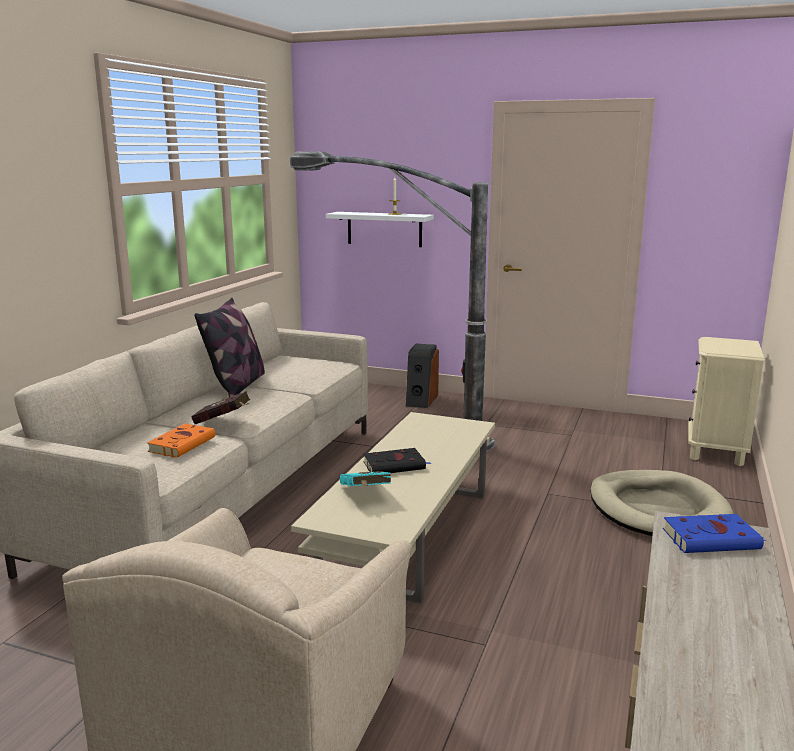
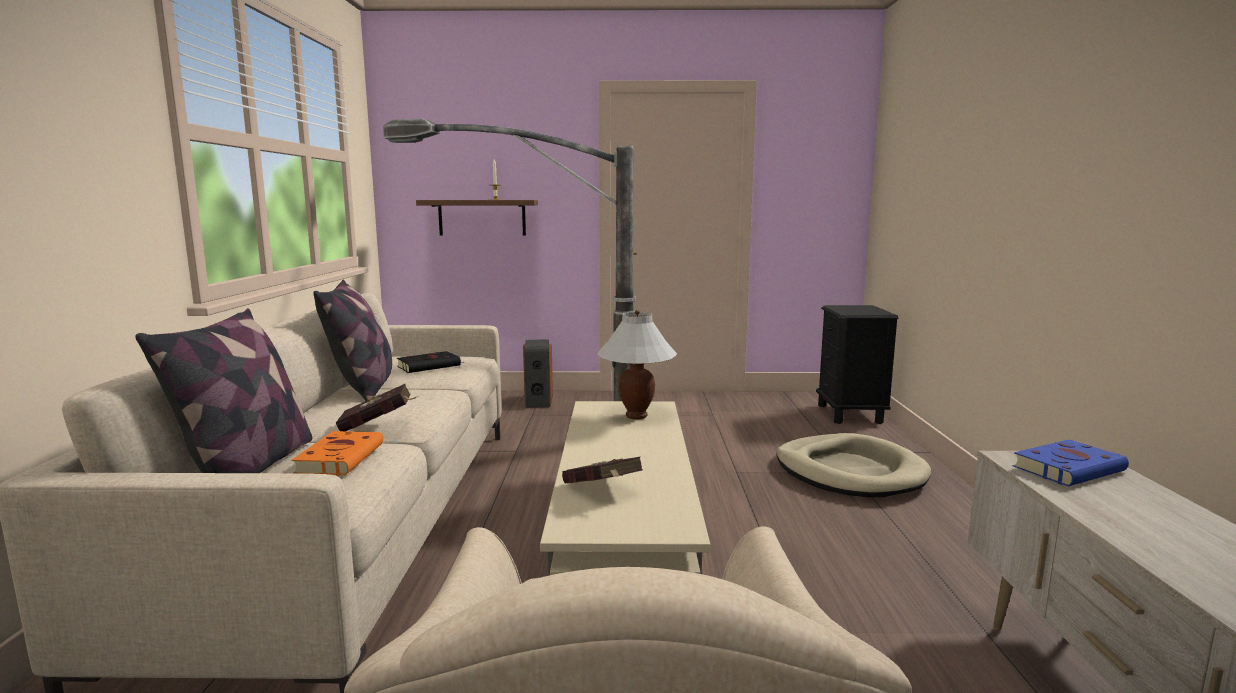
camera: 20 degrees left, 5 degrees down
white shelf [326,212,434,247] -> brown shelf [416,200,538,236]
turquoise book [340,471,391,486] -> red book [562,457,643,483]
black book [364,448,432,473] -> black book moved to [397,351,465,373]
beige nightstand [688,337,764,466] -> black nightstand [816,305,898,424]
none -> pillow [135,308,312,473]
none -> white table lamp [597,310,677,420]

